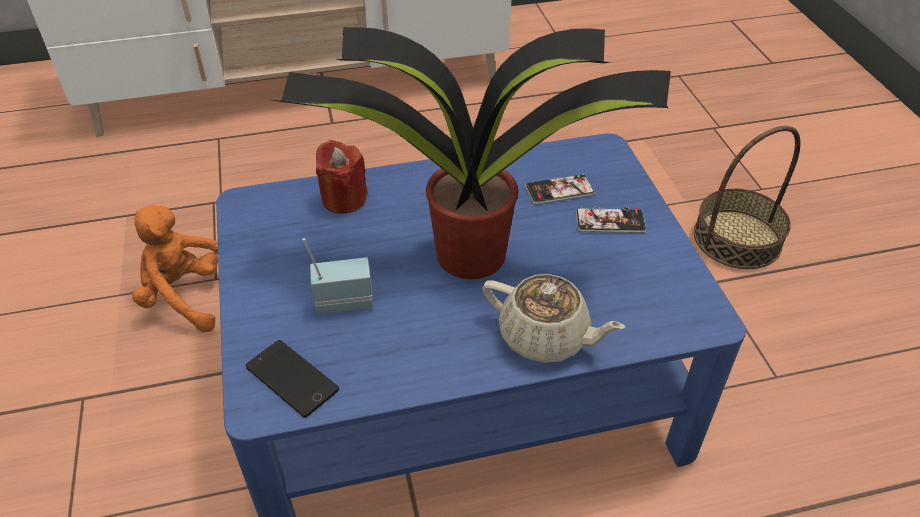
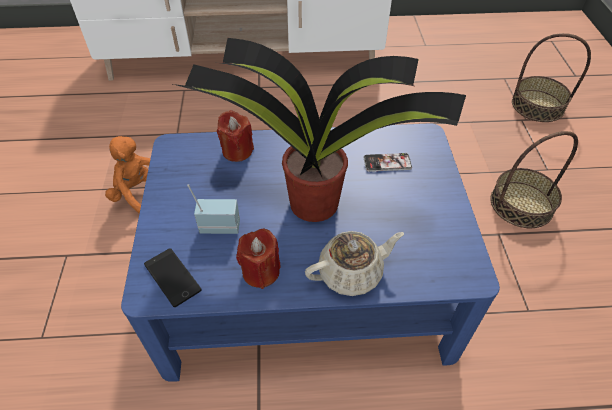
camera: 10 degrees right, 5 degrees up
beige teapot [482,274,625,363] -> beige teapot turned 60 degrees counterclockwise [305,231,404,296]
phone [576,206,646,233] -> none
none -> red candle [236,229,281,289]
none -> basket [512,33,591,122]

